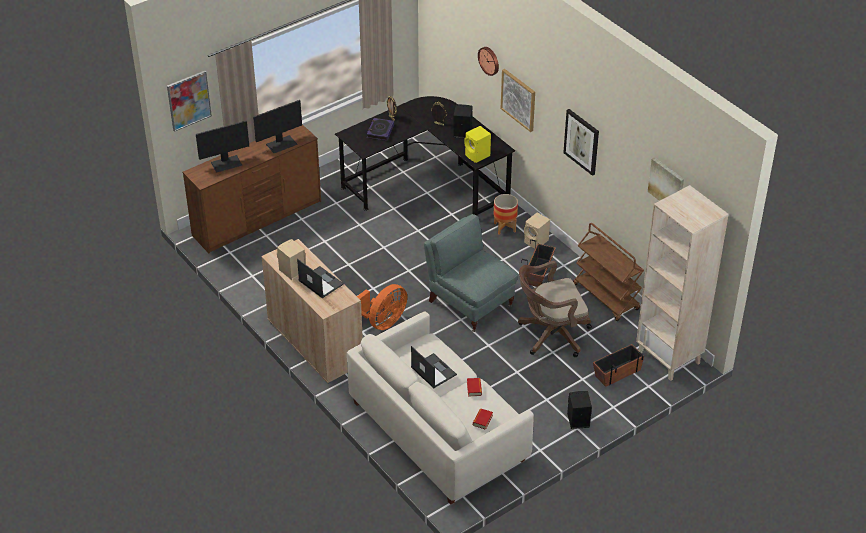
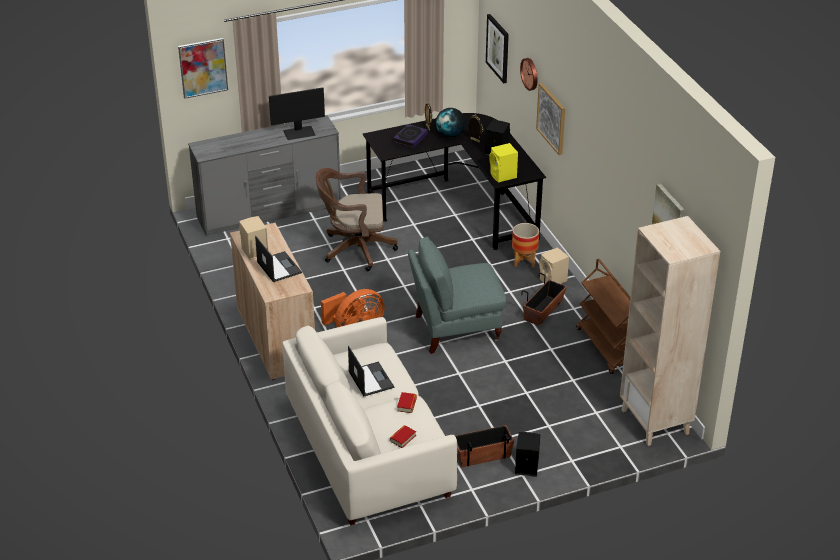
camera: 15 degrees right, 5 degrees down
brown dresser [183,125,321,253] -> grey dresser [188,115,341,236]
monitor [196,121,249,173] -> none
grey armchair [424,214,518,332] -> grey armchair turned 75 degrees counterclockwise [408,236,506,354]
brown office chair [518,261,592,357] -> brown office chair moved to [315,168,398,271]
picture [563,109,599,176] -> picture moved to [486,14,509,84]
planter [593,344,644,387] -> planter moved to [455,425,514,467]
none -> globe [436,108,465,137]

